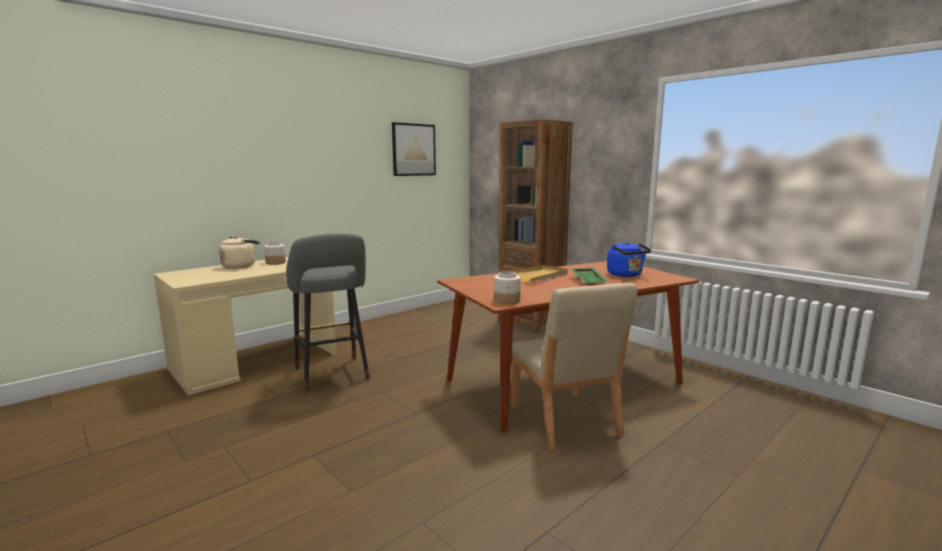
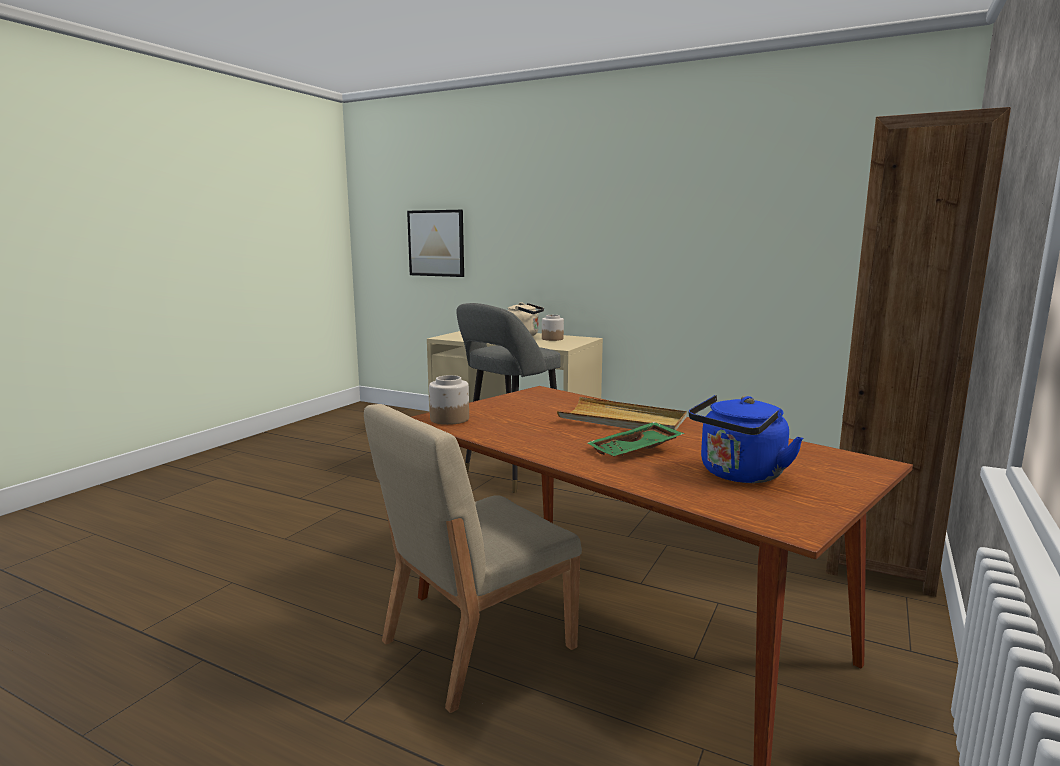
camera: 70 degrees right, 0 degrees up
picture [392,122,436,176] -> picture moved to [407,210,464,277]

